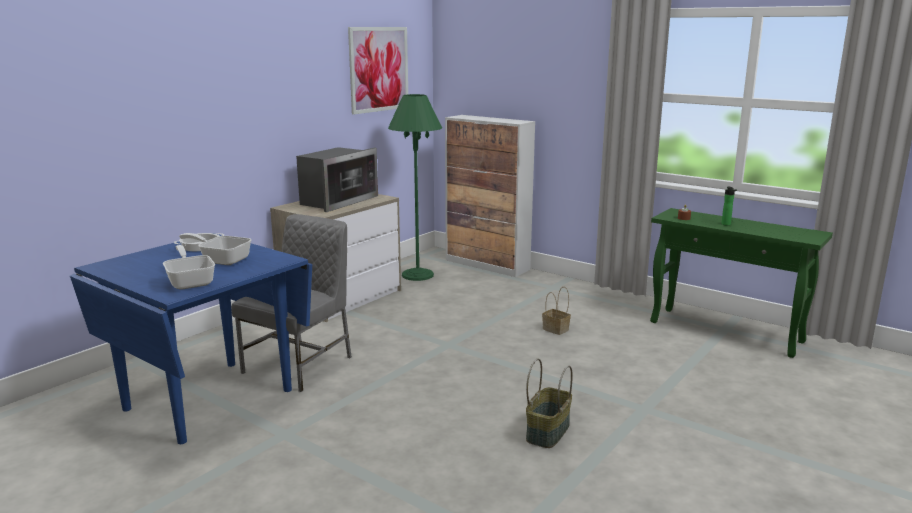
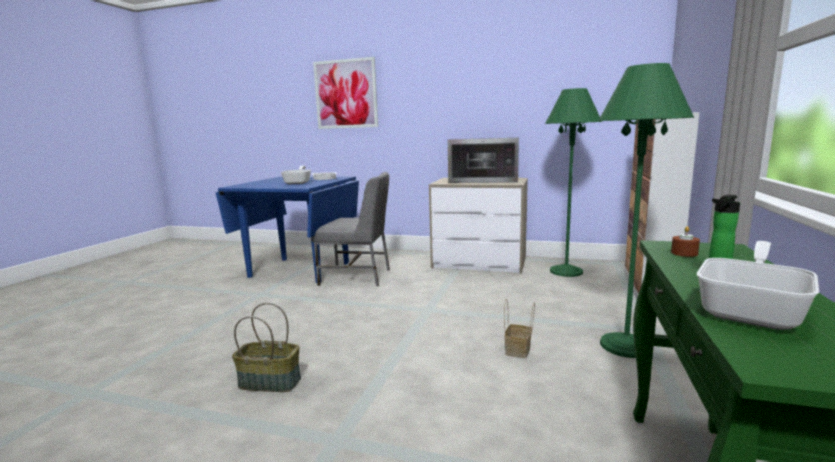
camera: 70 degrees right, 5 degrees down
frying pan [163,245,215,290] -> frying pan moved to [697,241,819,330]
picture [348,27,408,115] -> picture moved to [313,57,378,129]
none -> green floor lamp [598,63,694,358]

